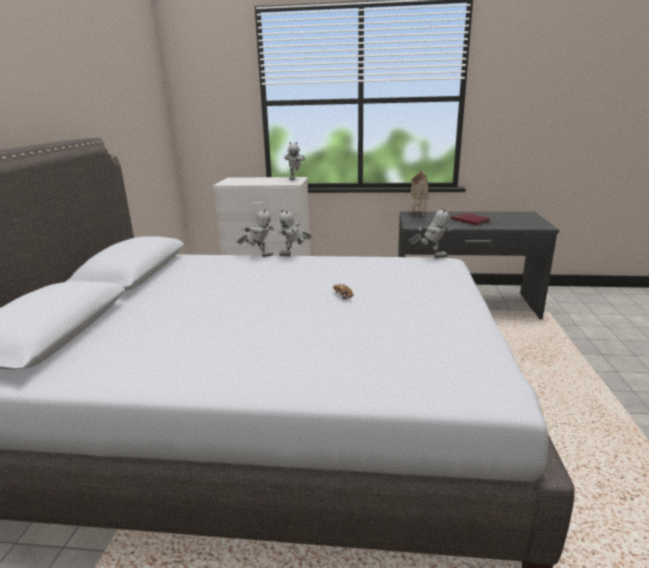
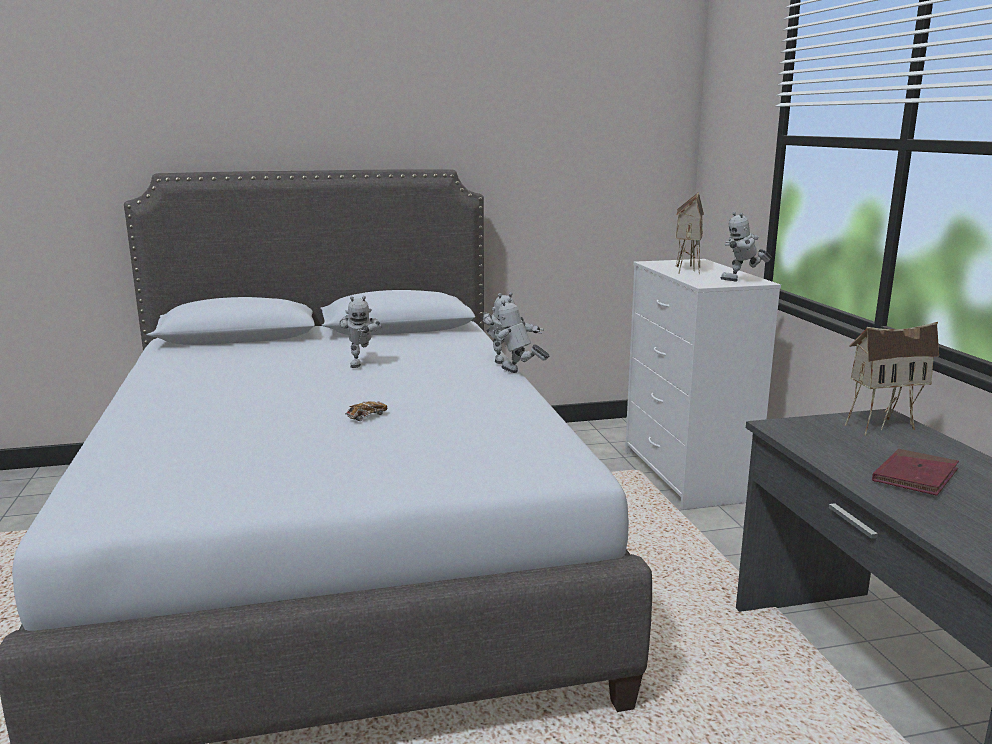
camera: 70 degrees right, 5 degrees down
toy robot [409,207,452,258] -> toy robot moved to [340,296,382,368]
none -> toy house [675,192,704,274]

